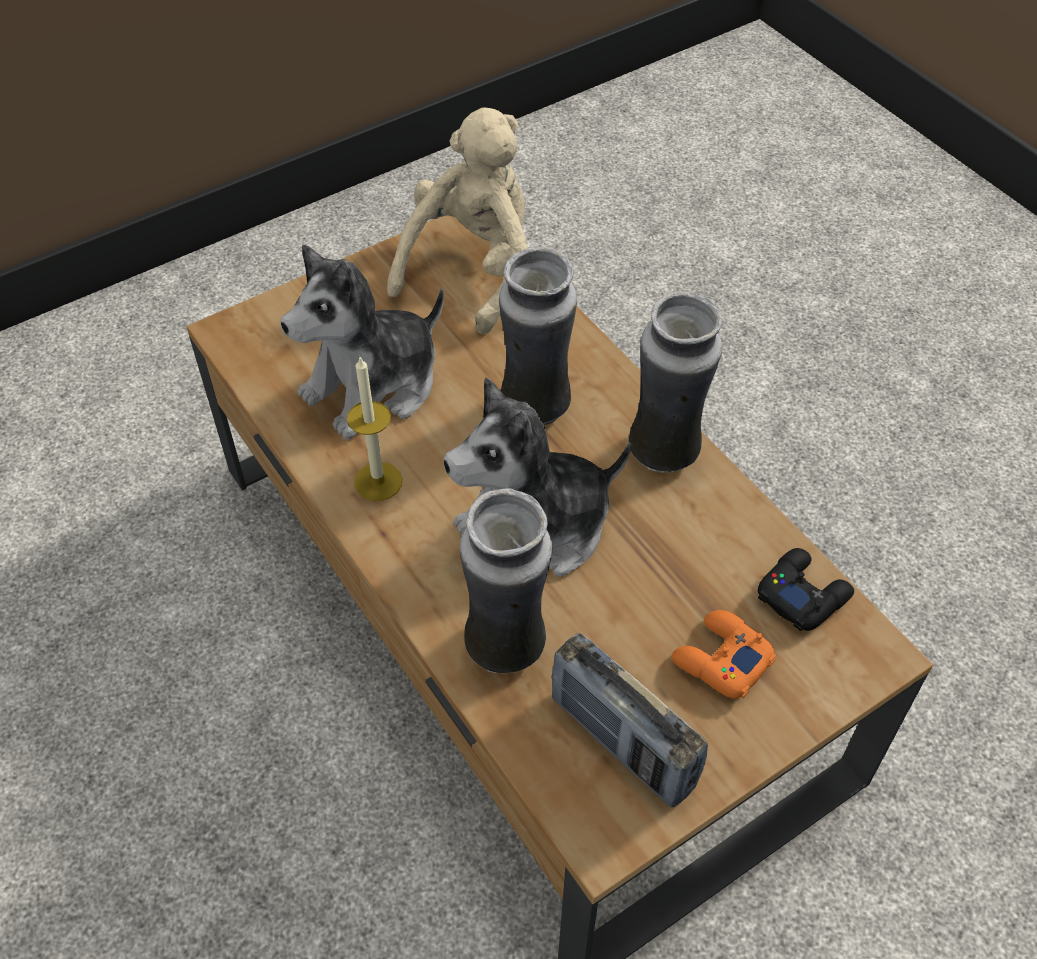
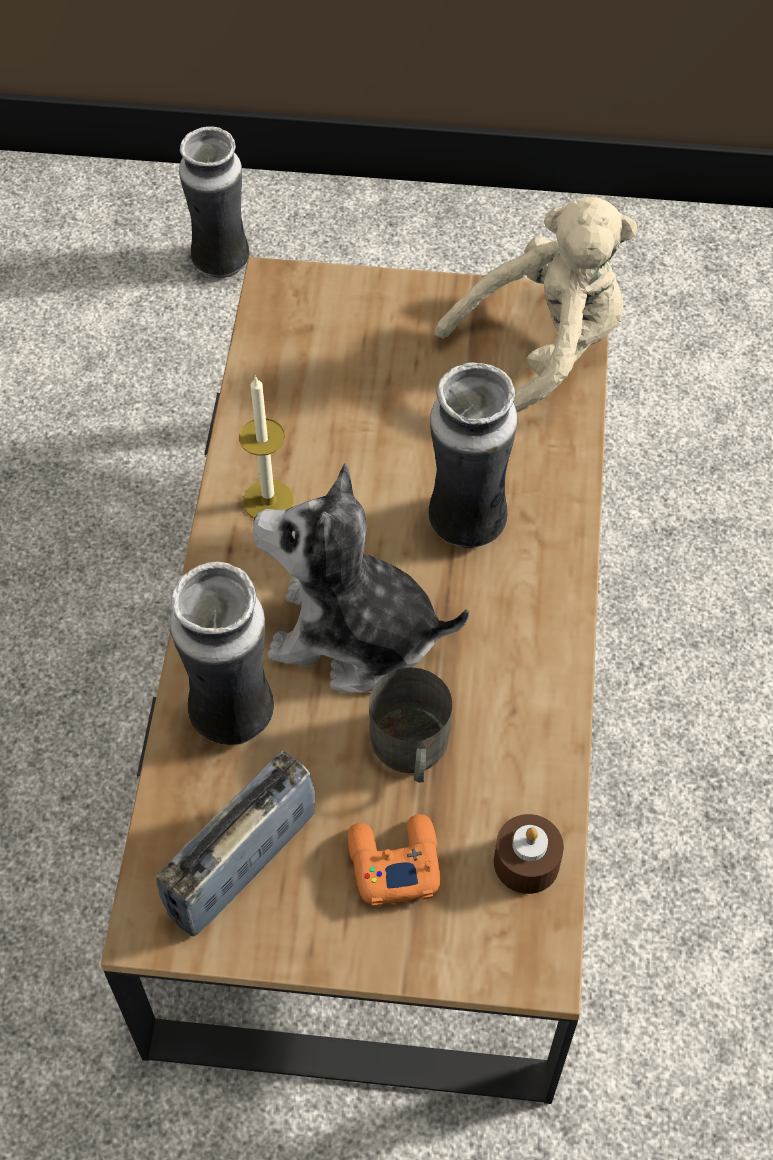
camera: 40 degrees right, 5 degrees up
plush toy [280,244,444,440] -> none
radio [551,633,708,807] -> radio turned 45 degrees clockwise [156,751,316,936]
vase [629,291,722,473] -> vase moved to [179,126,250,278]
black game controller [758,548,854,631] -> brown candle [494,814,564,894]
none -> grey mug [369,667,452,783]

